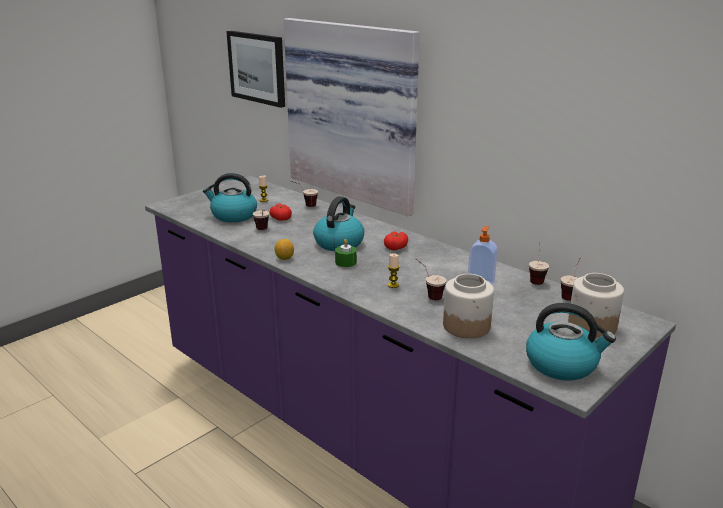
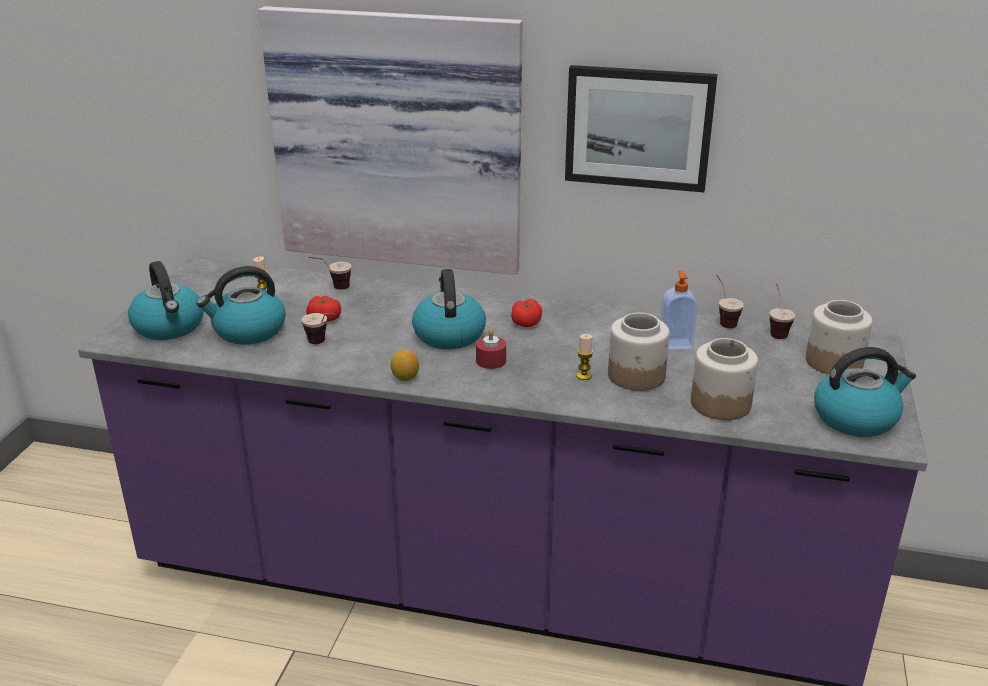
camera: 30 degrees left, 5 degrees up
picture [226,31,285,108] -> picture moved to [565,65,718,192]
green candle [335,239,357,267] -> red candle [476,329,506,369]
cup [416,259,446,300] -> jar [608,313,670,391]
none -> kettle [128,261,204,340]

